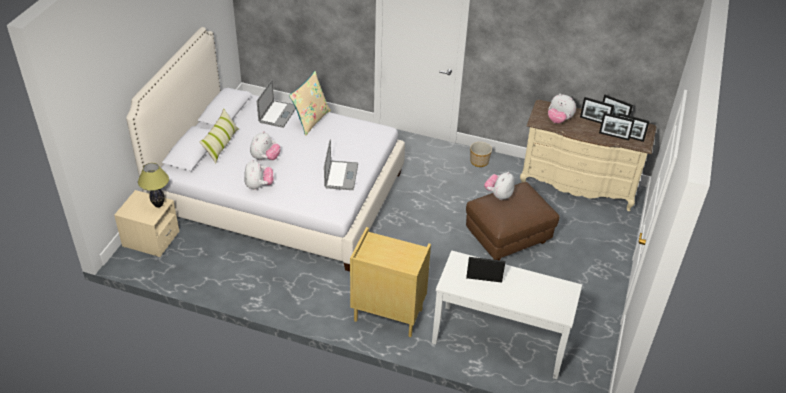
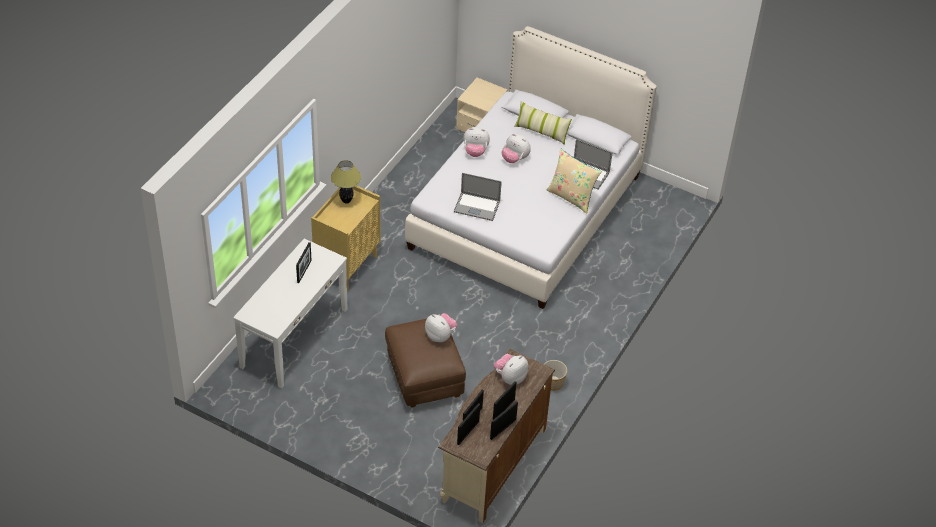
camera: 100 degrees right, 5 degrees up
table lamp [138,163,169,207] -> table lamp moved to [331,160,361,204]

